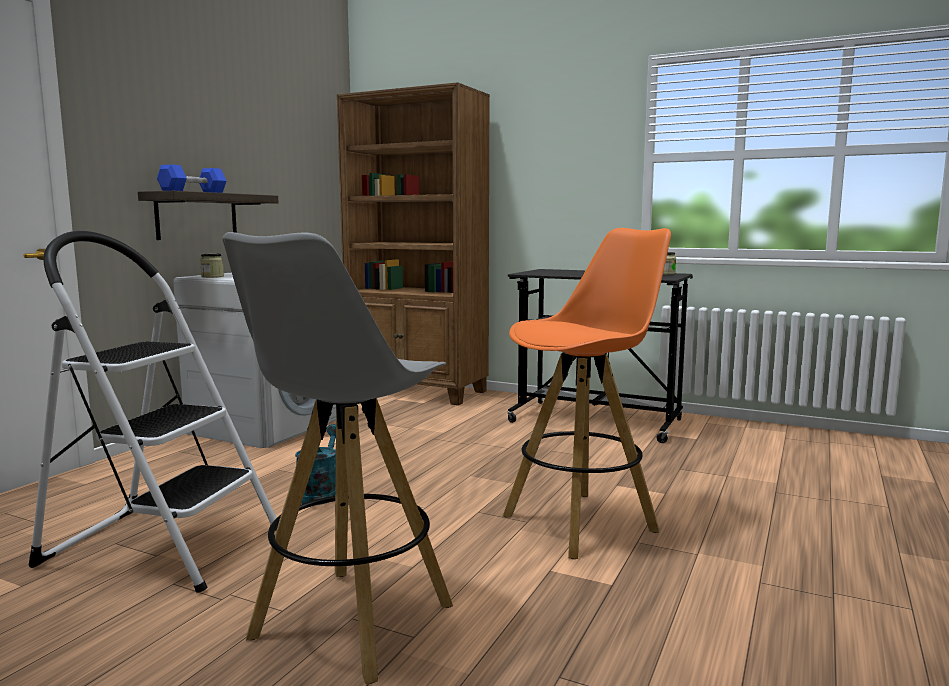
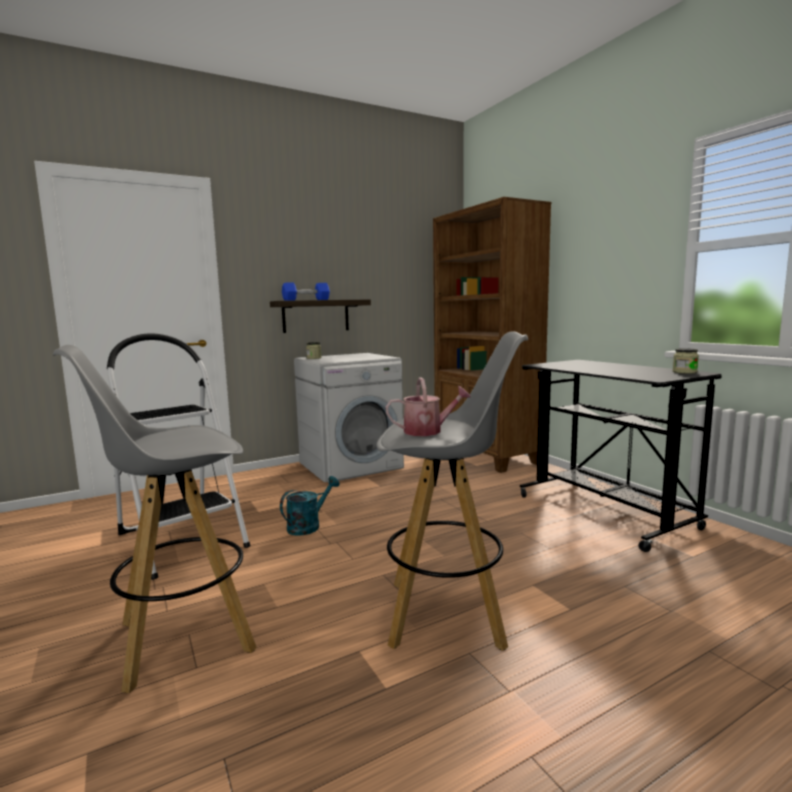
camera: 35 degrees right, 0 degrees up
orange stool [503,228,671,559] -> grey stool [376,331,528,651]
none -> watering can [386,377,471,436]

